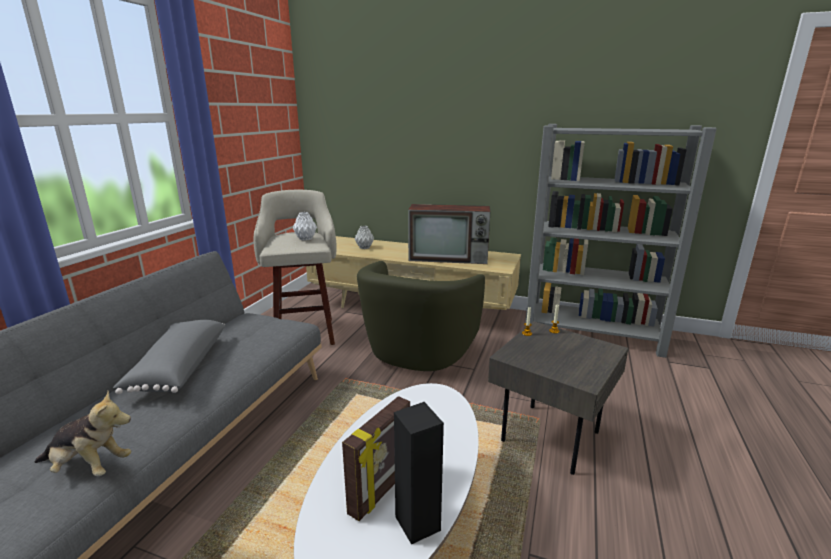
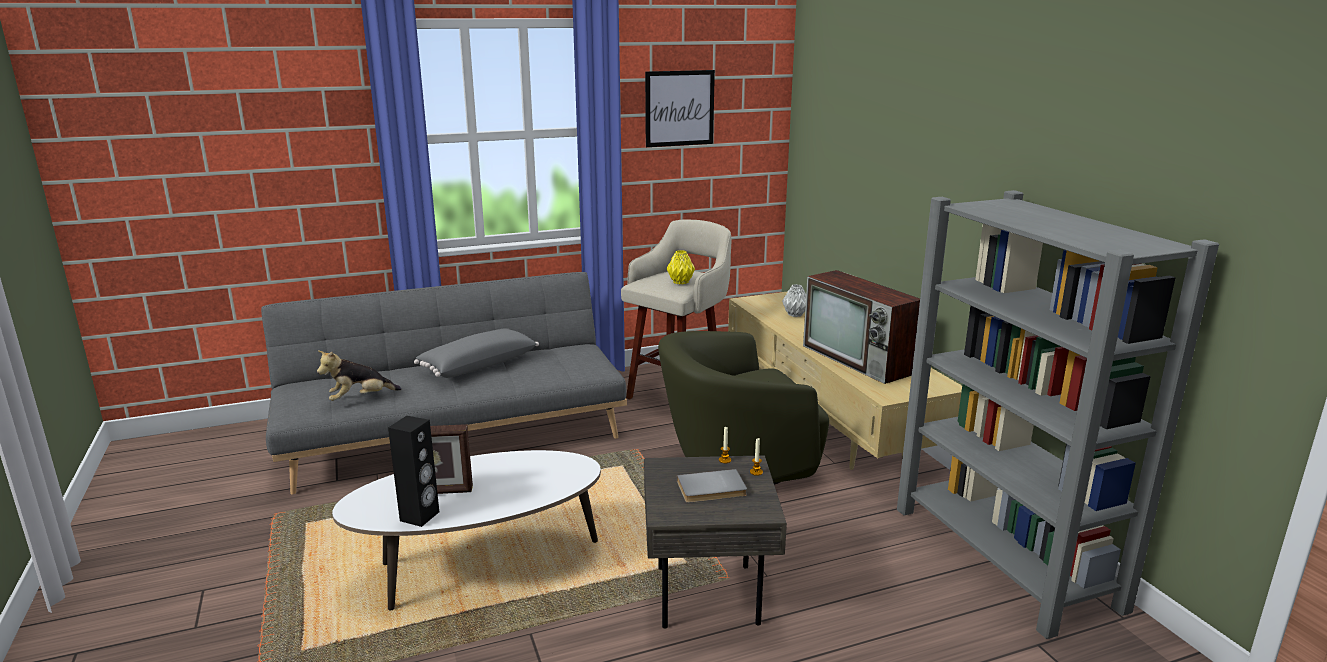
camera: 50 degrees right, 0 degrees up
plush toy [35,391,131,476] -> plush toy turned 90 degrees clockwise [317,351,401,401]
white vase [293,212,317,241] -> yellow vase [667,250,695,284]
none -> picture [645,70,715,147]
none -> grey book [677,469,747,503]

